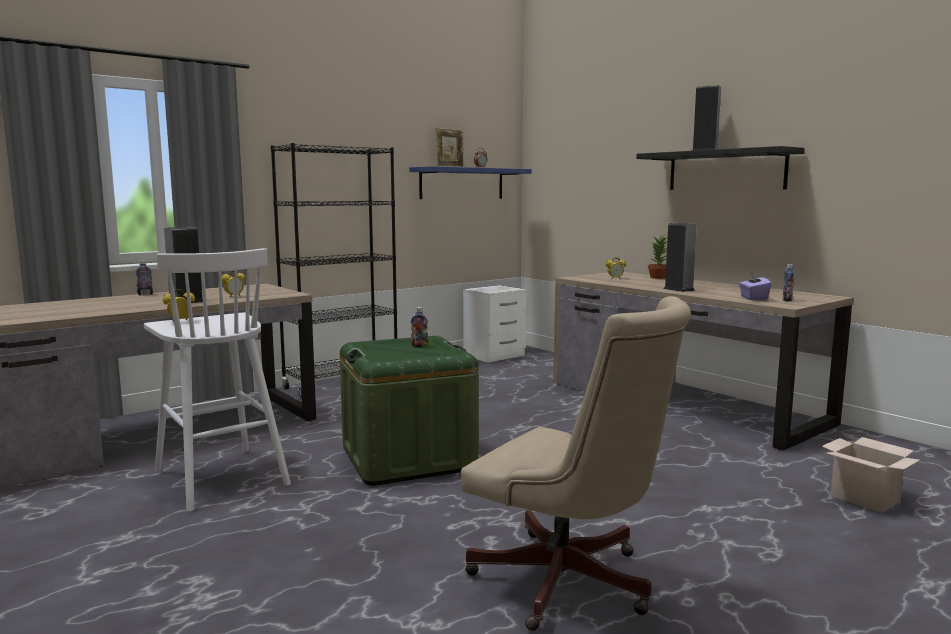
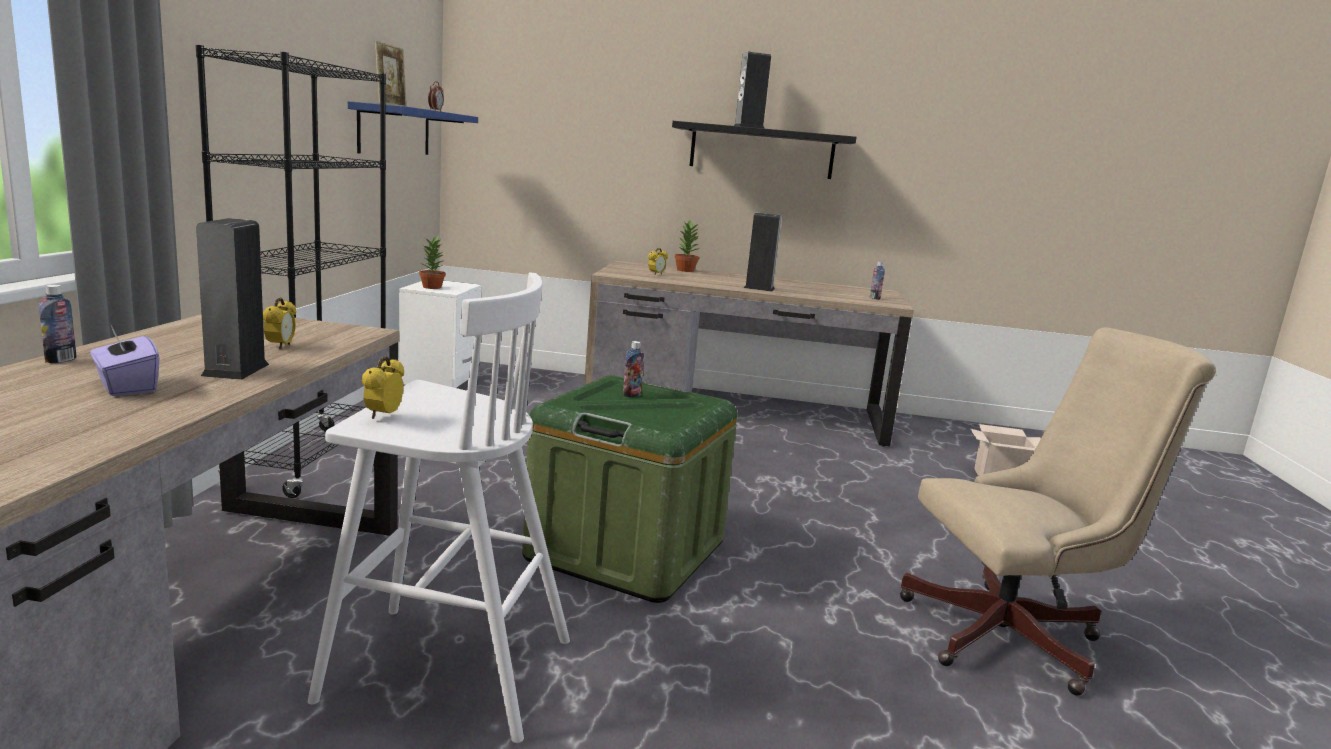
camera: 45 degrees left, 5 degrees up
purple tissue box [739,272,771,300] -> purple tissue box moved to [90,325,159,396]
none -> potted plant [419,235,445,289]

